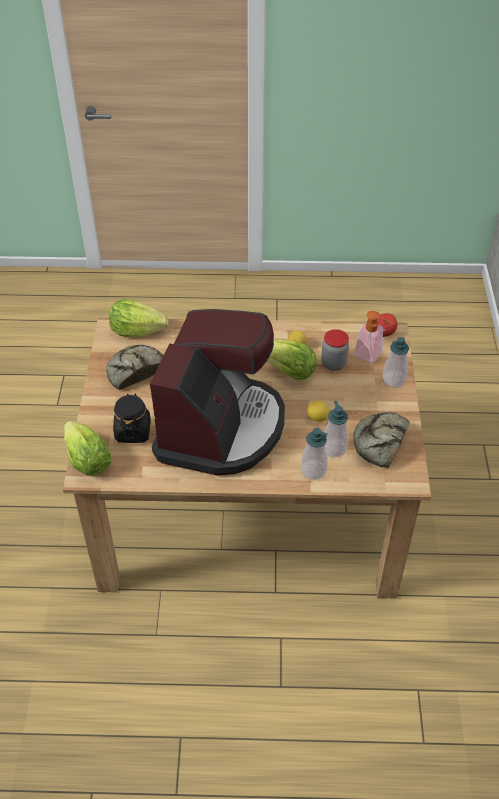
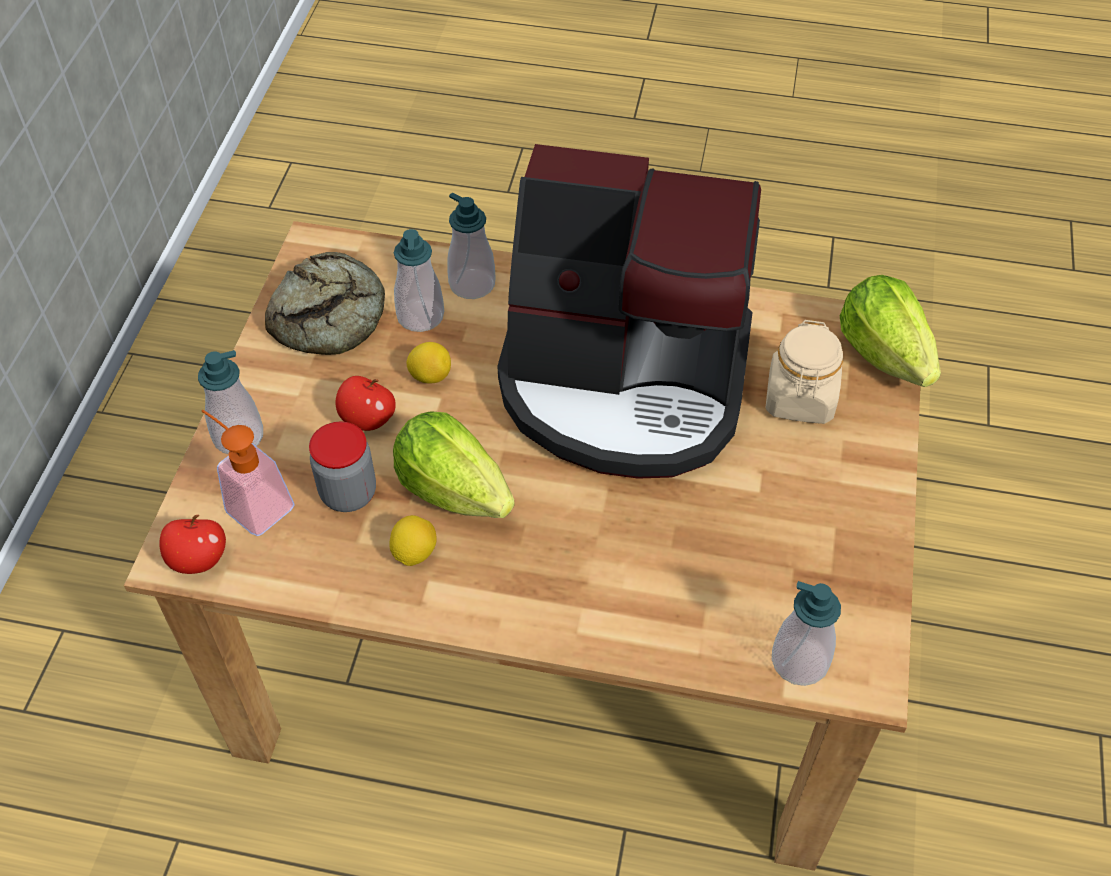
camera: 170 degrees left, 5 degrees up
bread [106,345,164,390] -> none
lettuce [109,299,168,337] -> soap dispenser [772,581,841,686]
black jar [113,393,151,443] -> beige jar [765,320,843,424]
coffee machine [150,309,285,475] -> coffee machine turned 105 degrees counterclockwise [497,144,761,479]
none -> apple [336,376,396,431]

